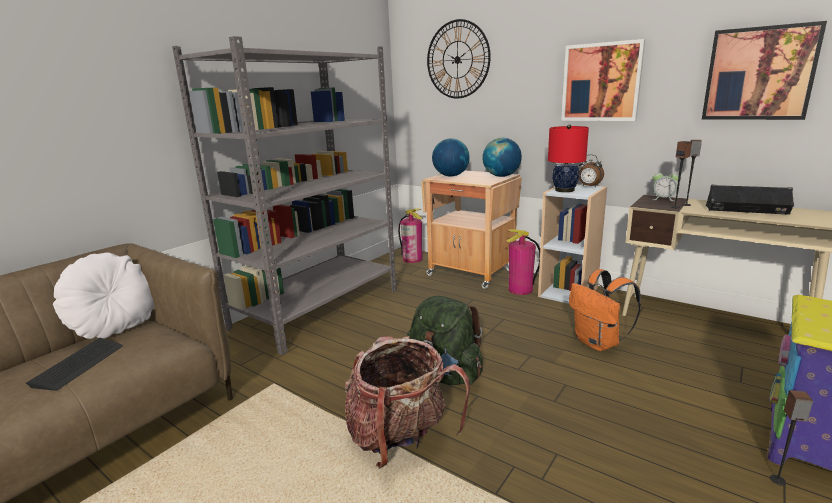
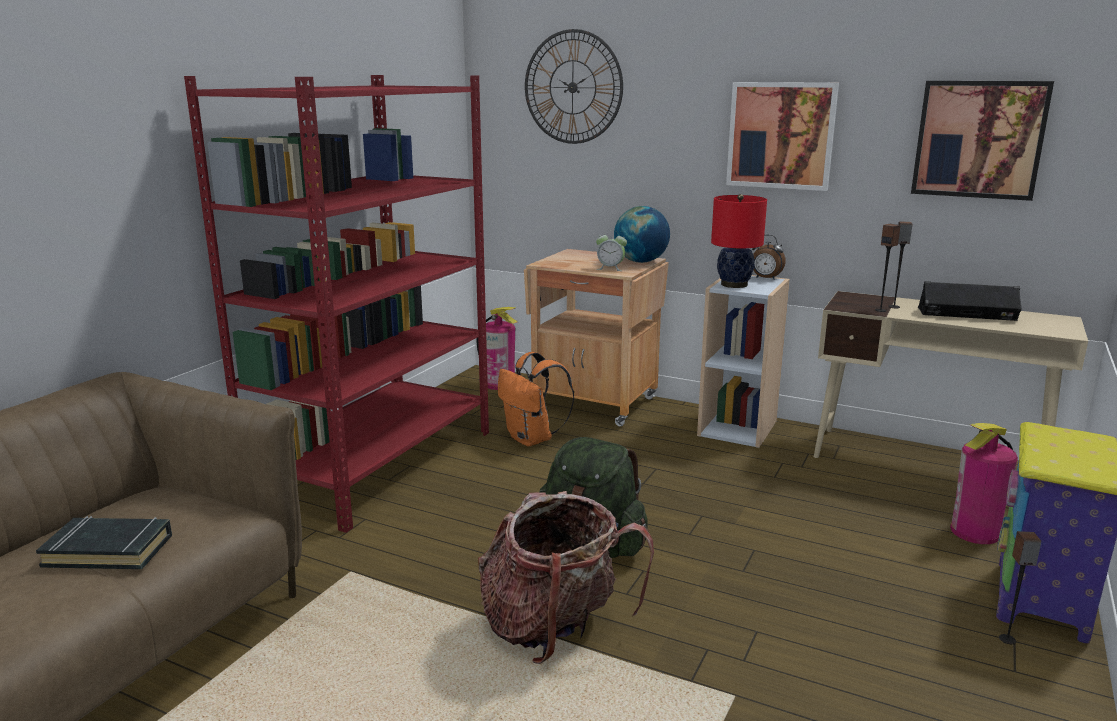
camera: 10 degrees left, 0 degrees up
keyboard [26,338,123,391] -> black book [36,516,172,569]
white pillow [53,253,154,339] -> none
grey bookcase [172,36,396,355] -> red bookcase [184,75,489,533]
globe [432,138,470,177] -> none
fire extinguisher [506,229,540,295] -> fire extinguisher moved to [950,423,1018,544]
orange backpack [569,269,641,351] -> orange backpack moved to [498,352,574,447]
alarm clock [652,169,679,201] -> alarm clock moved to [596,230,627,271]

